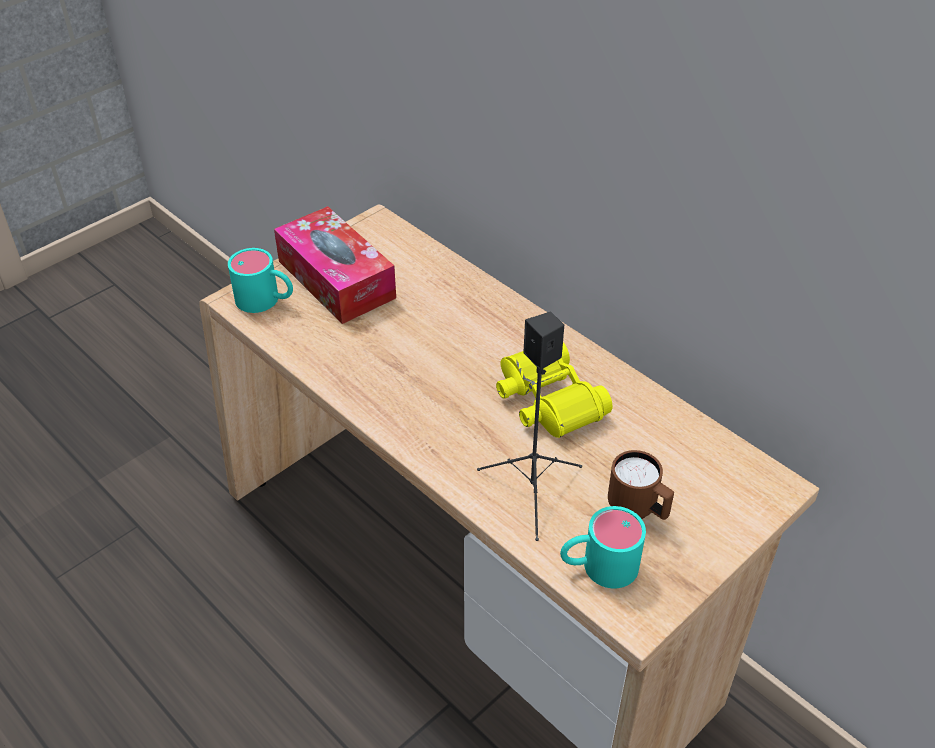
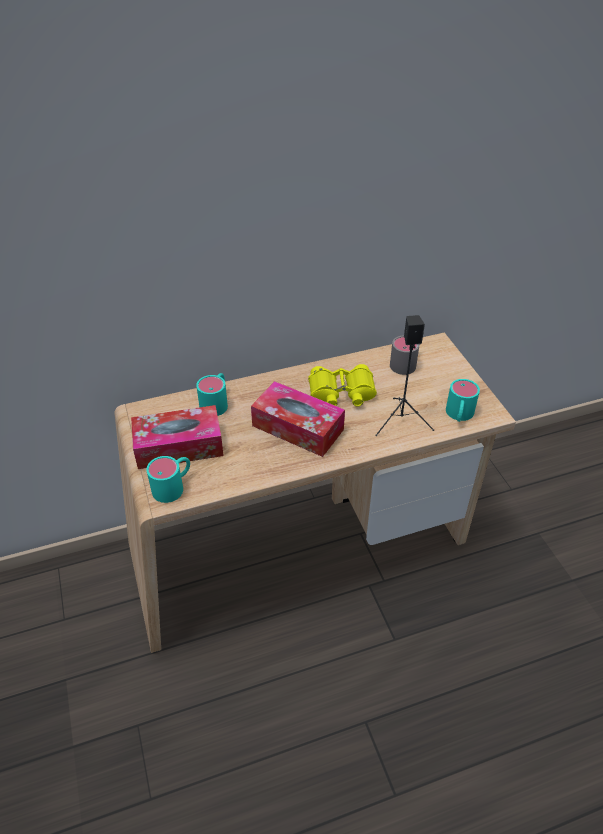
camera: 65 degrees left, 0 degrees up
brown mug [608,450,674,520] -> none
none -> turquoise mug [196,373,228,416]
none -> tissue box [251,381,345,457]
none -> grey mug [390,336,420,375]

